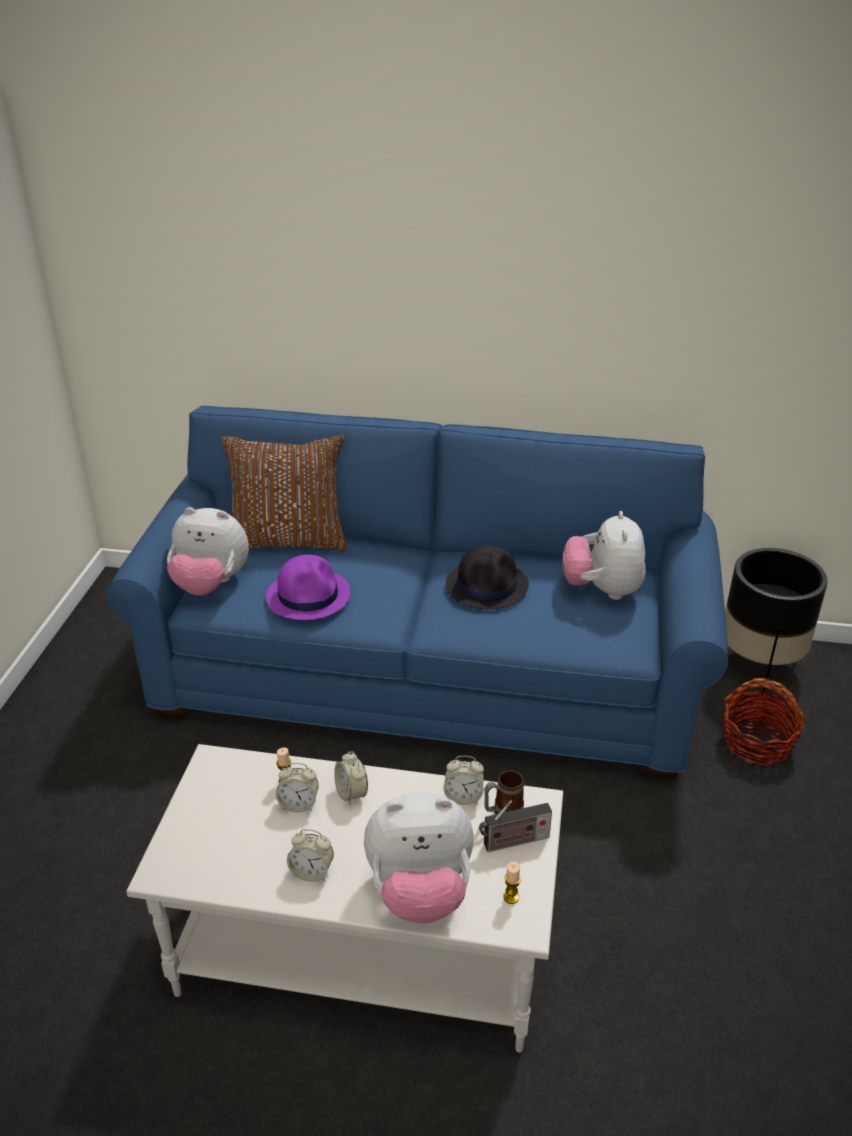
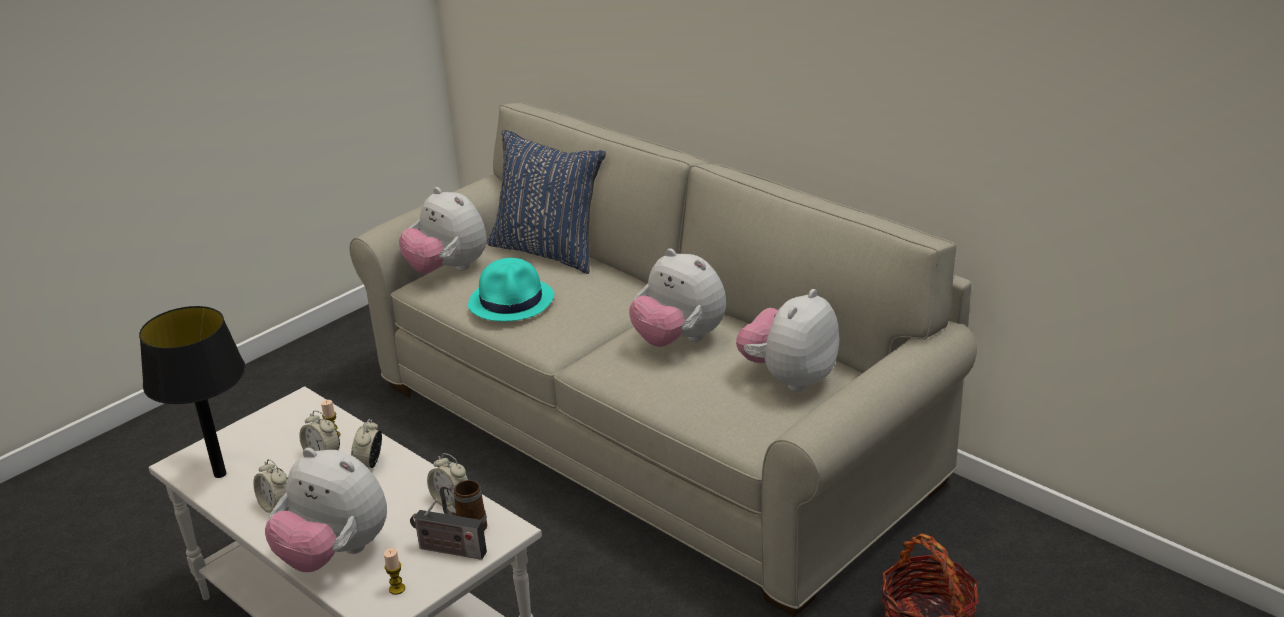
camera: 35 degrees right, 5 degrees down
blue sofa [106,406,728,779] -> beige sofa [349,102,977,617]
brown pillow [221,435,348,551] -> blue pillow [487,130,606,274]
purple hat [266,554,350,620] -> turquoise hat [468,258,554,321]
black hat [446,545,529,609] -> plush toy [629,249,726,347]
black planter [725,548,828,695] -> none
none -> black table lamp [139,306,246,478]

